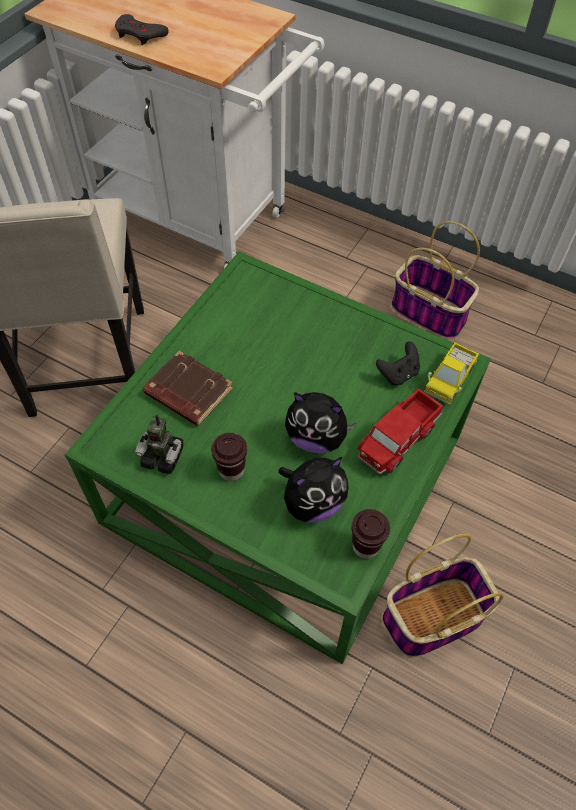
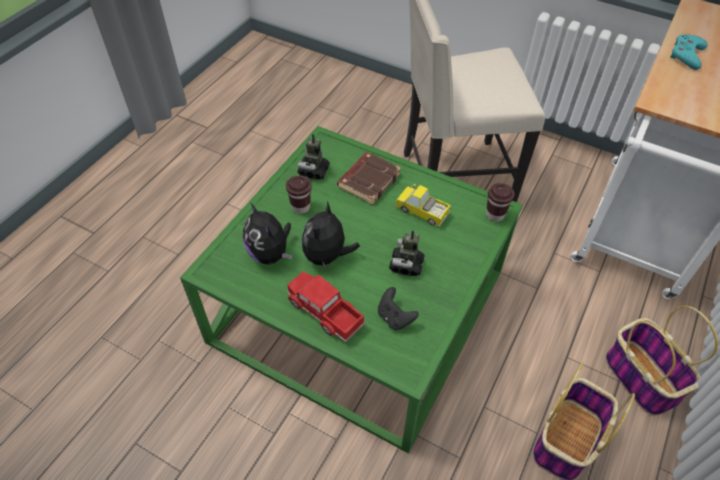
camera: 90 degrees right, 5 degrees down
grey game controller [115,14,169,45] -> turquoise game controller [670,34,708,70]
brown cup [351,509,390,559] -> brown cup moved to [486,183,514,222]
basket [382,534,503,657] -> basket moved to [605,305,718,416]
toy truck [424,342,480,405] -> toy truck moved to [395,184,451,227]
none -> toy robot [389,230,425,276]

